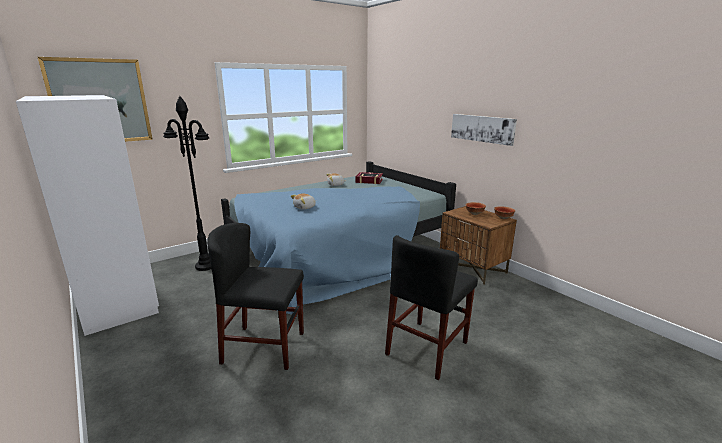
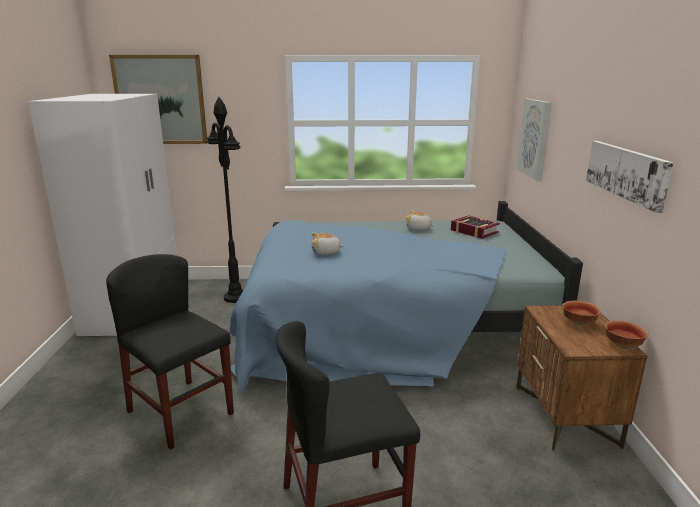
camera: 35 degrees right, 0 degrees up
none -> picture [516,99,552,181]

